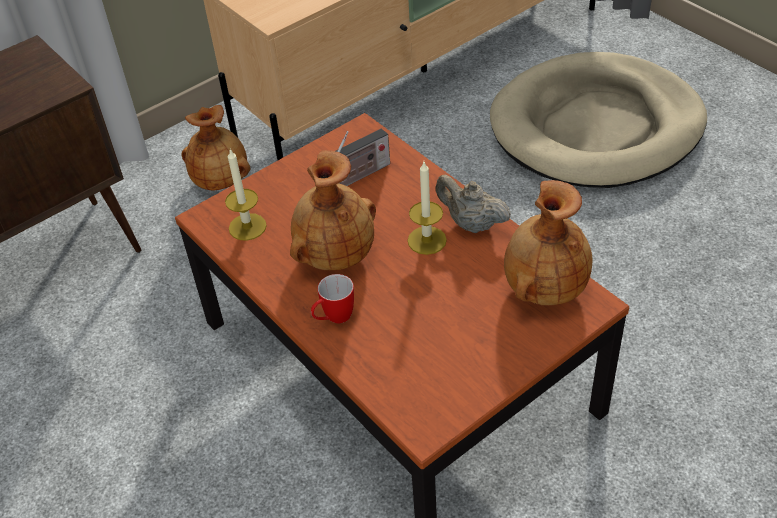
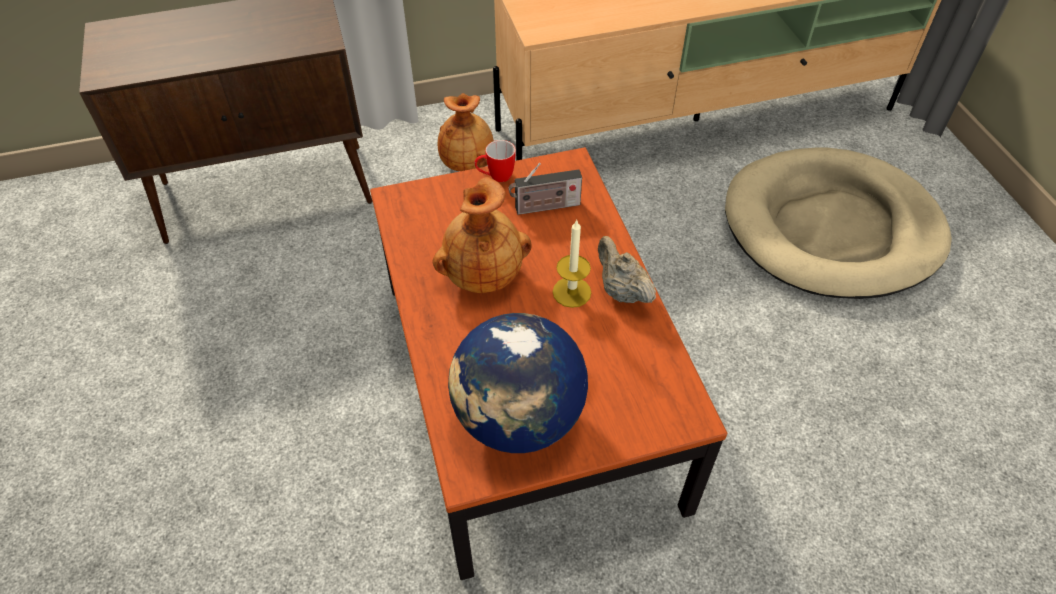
camera: 20 degrees right, 5 degrees up
candle [225,149,267,241] -> none
mug [311,274,354,323] -> mug moved to [474,140,516,182]
brown vase [504,180,592,306] -> none
none -> globe [448,313,588,453]

